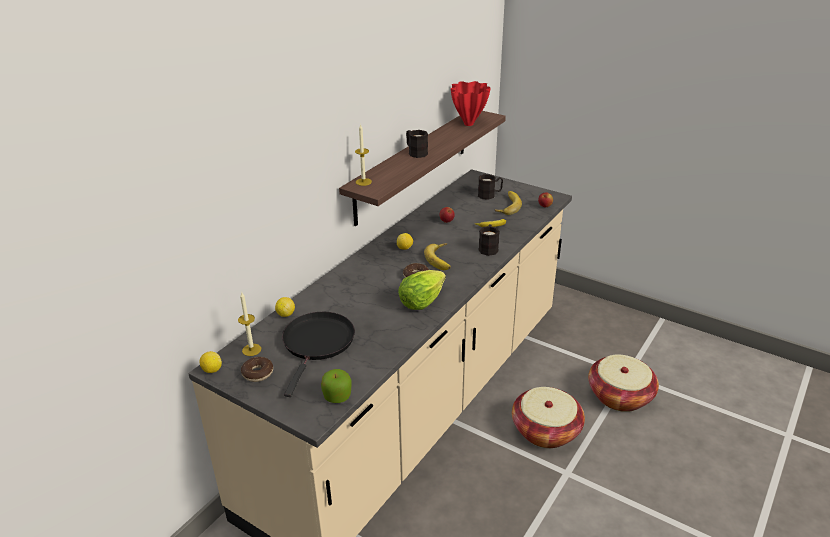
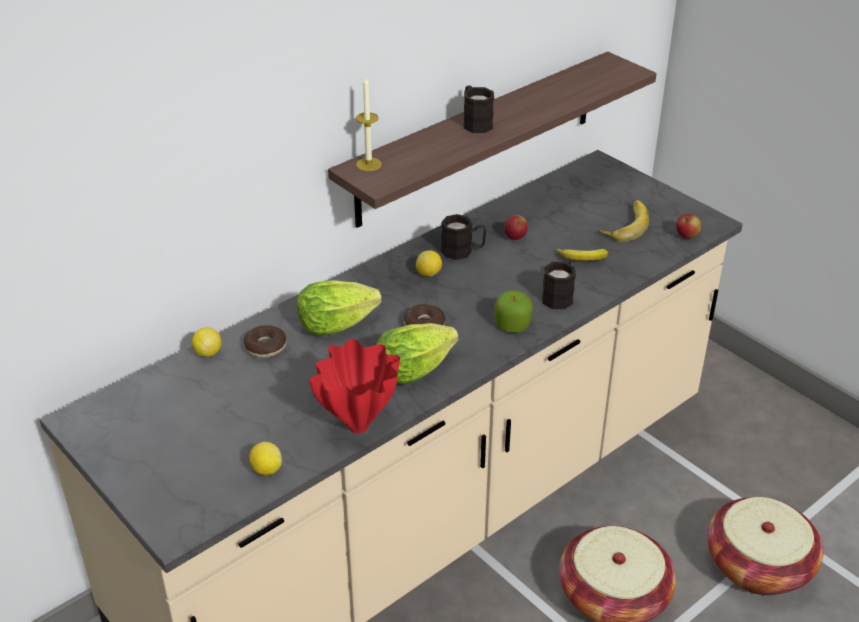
camera: 15 degrees right, 5 degrees up
lemon [200,351,222,373] -> lemon moved to [249,442,282,475]
candle [238,291,261,356] -> none
donut [241,357,273,382] -> donut moved to [244,325,287,358]
black frying pan [282,312,355,397] -> none
apple [321,369,351,403] -> apple moved to [494,290,533,332]
banana [424,243,451,270] -> none
red vase [451,81,491,126] -> red vase moved to [309,339,400,434]
black mug [478,174,503,200] -> black mug moved to [441,214,486,260]
none -> lettuce [297,280,382,336]

